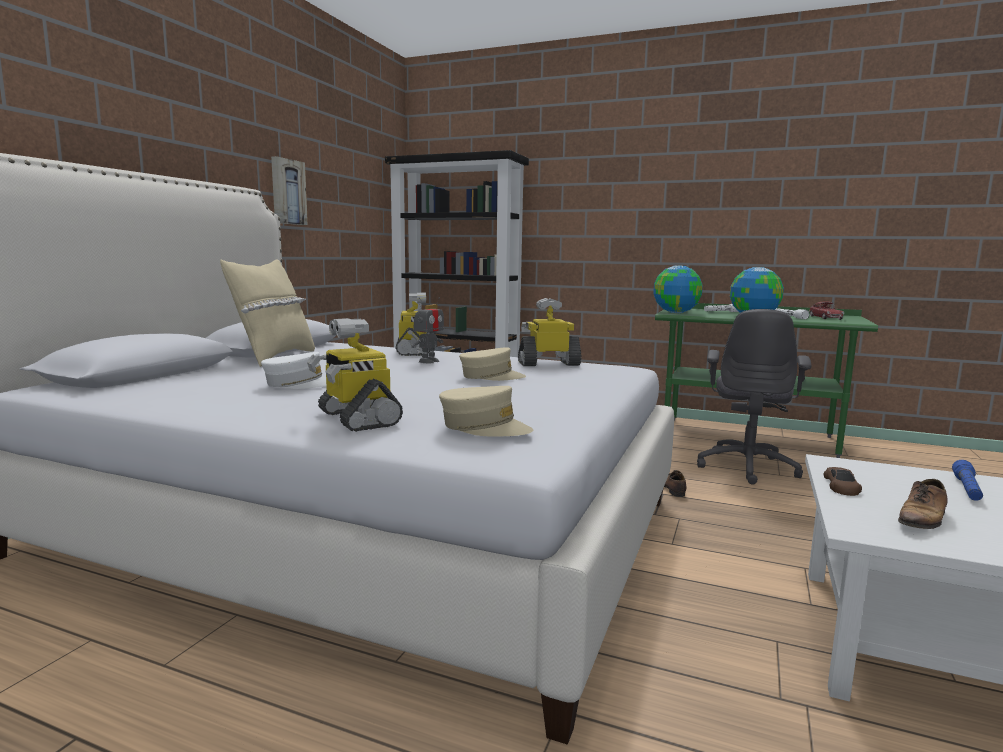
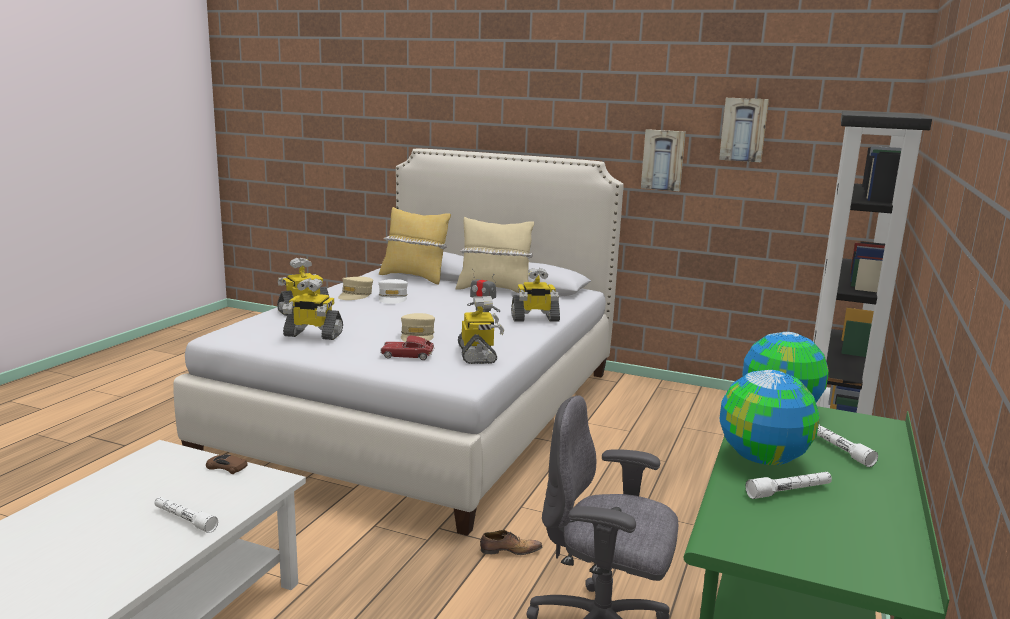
camera: 90 degrees right, 5 degrees up
beige cap [439,386,533,437] -> beige cap moved to [338,277,373,300]
toy car [809,302,844,320] -> toy car moved to [380,335,435,360]
shoe [898,479,948,529] -> none
blue flashlight [952,460,983,501] -> white flashlight [154,497,218,533]
none -> toy robot [282,278,343,340]
none -> yellow pillow [379,207,451,285]
none -> picture [719,98,769,162]

